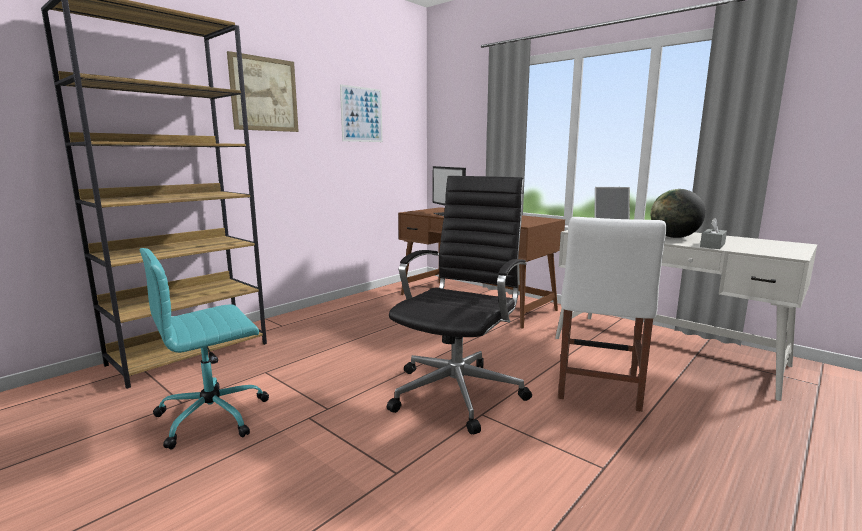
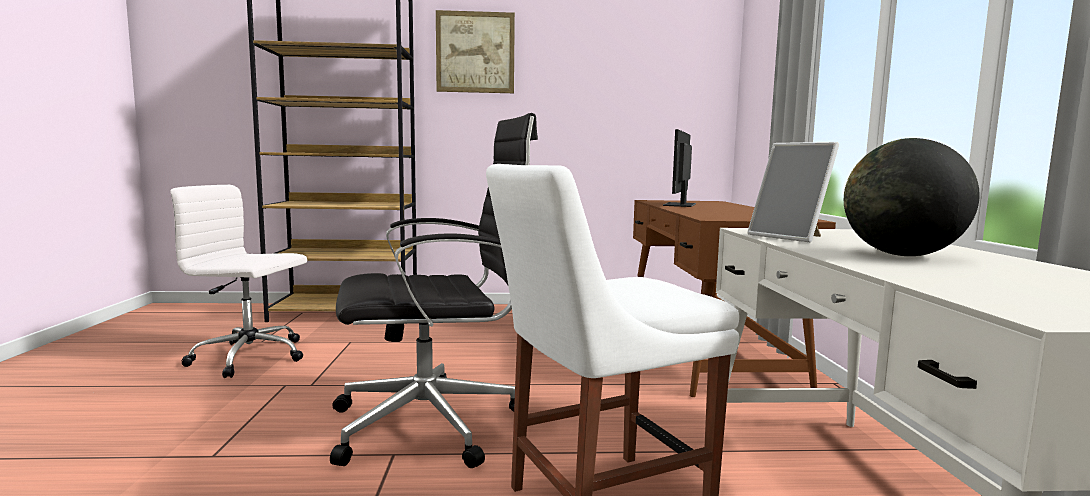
camera: 45 degrees right, 5 degrees down
turquoise office chair [140,248,269,449] -> white office chair [170,185,307,378]
picture [340,84,382,142] -> none
grey tissue box [700,218,727,249] -> none

